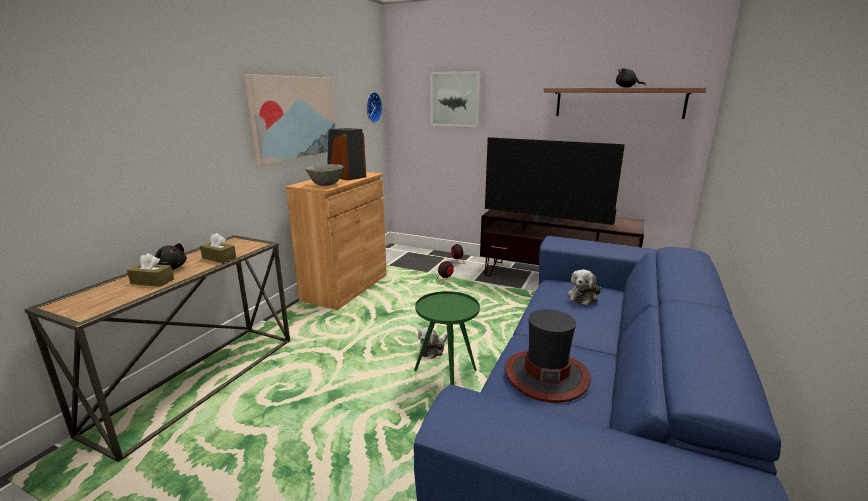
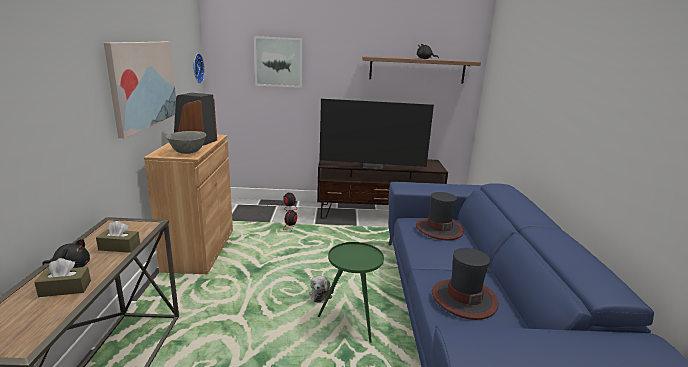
camera: 25 degrees left, 0 degrees up
plush toy [568,269,601,305] -> hat [416,192,464,240]

